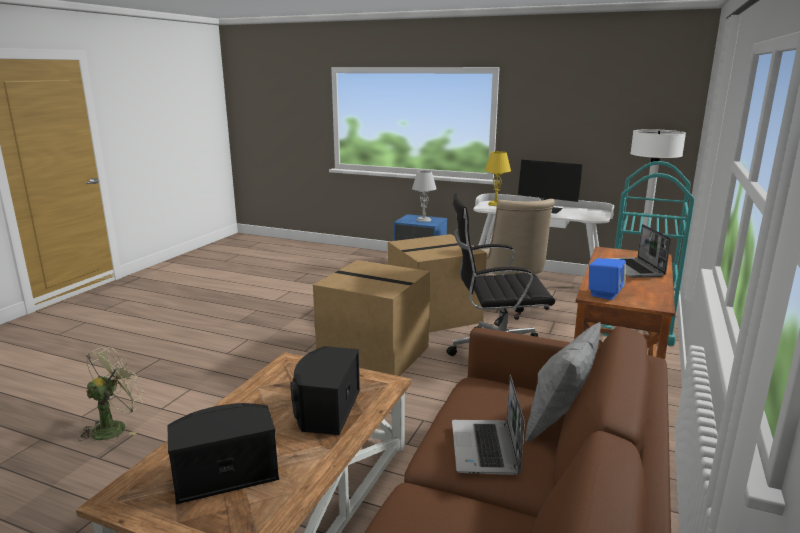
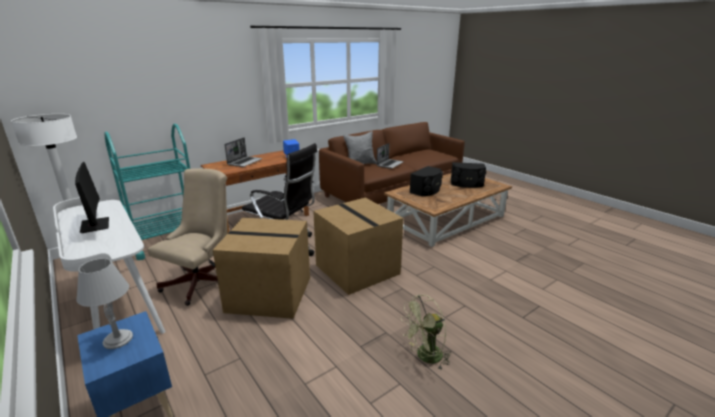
camera: 150 degrees left, 5 degrees up
green fan [78,347,145,441] -> green fan moved to [401,294,451,369]
yellow table lamp [485,151,511,206] -> none

